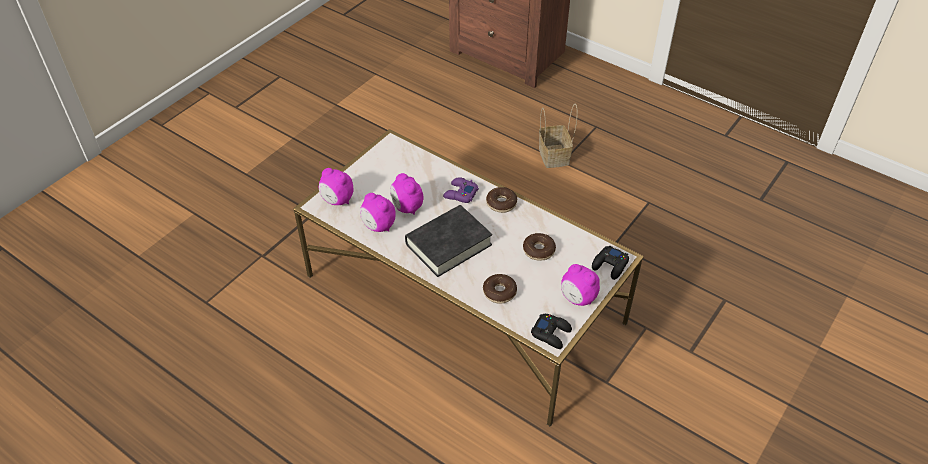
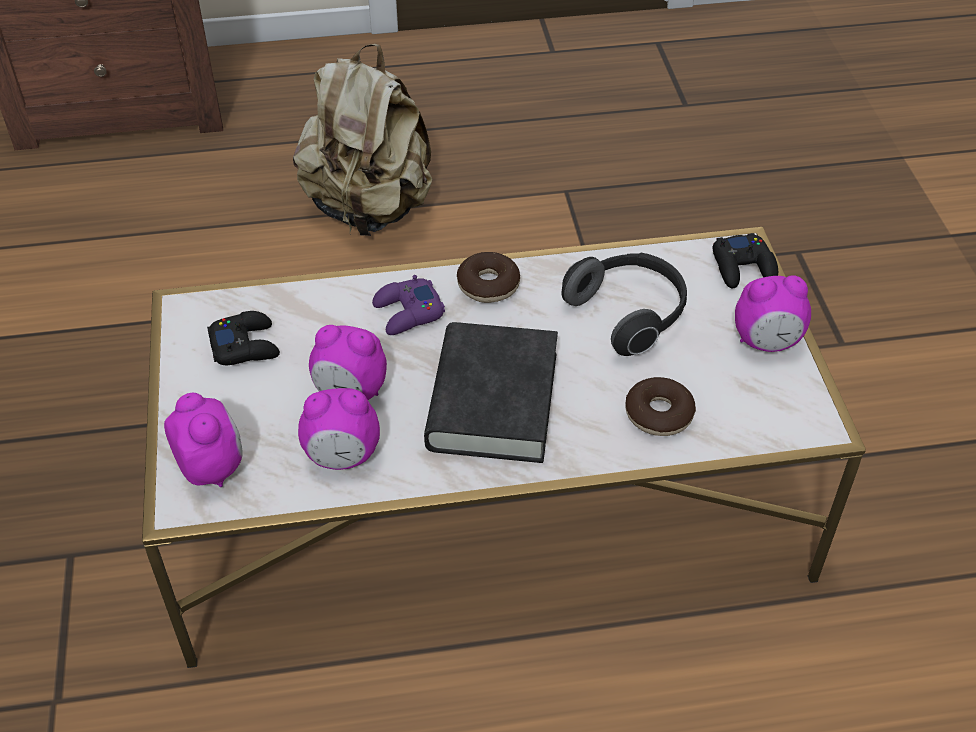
camera: 45 degrees left, 0 degrees up
alarm clock [319,168,354,205] -> alarm clock turned 105 degrees counterclockwise [164,393,243,487]
donut [523,233,556,261] -> headphones [562,253,687,356]
black game controller [531,314,572,349] -> black game controller moved to [207,311,280,365]
basket [539,104,578,168] -> beige backpack [293,44,432,236]

